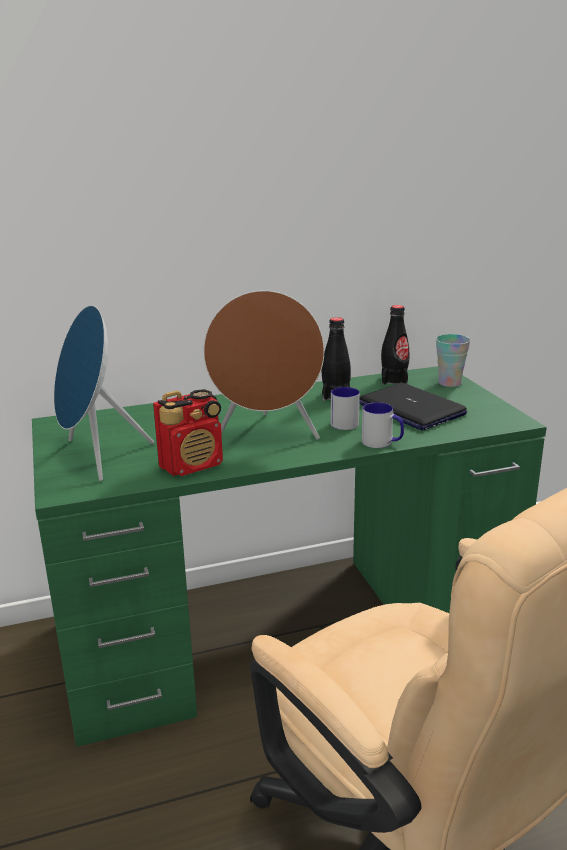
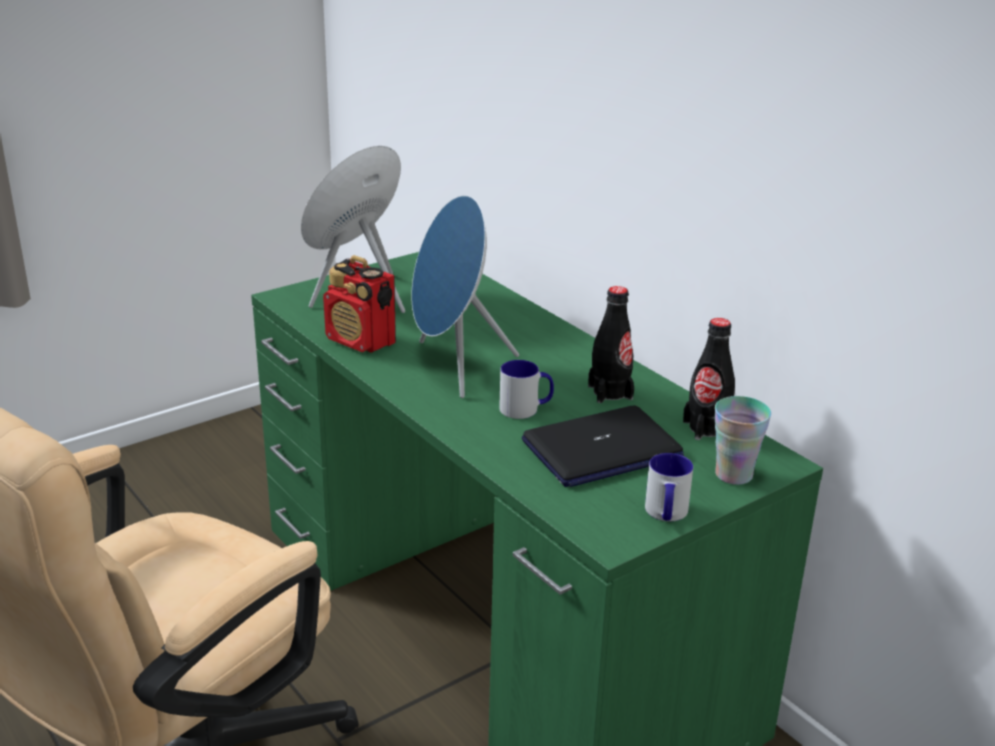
camera: 70 degrees right, 5 degrees up
brown speaker [203,290,324,440] -> blue speaker [411,195,519,398]
laptop [359,383,467,431] -> laptop turned 150 degrees counterclockwise [522,405,684,487]
mug [362,402,404,448] -> mug moved to [645,453,693,521]

